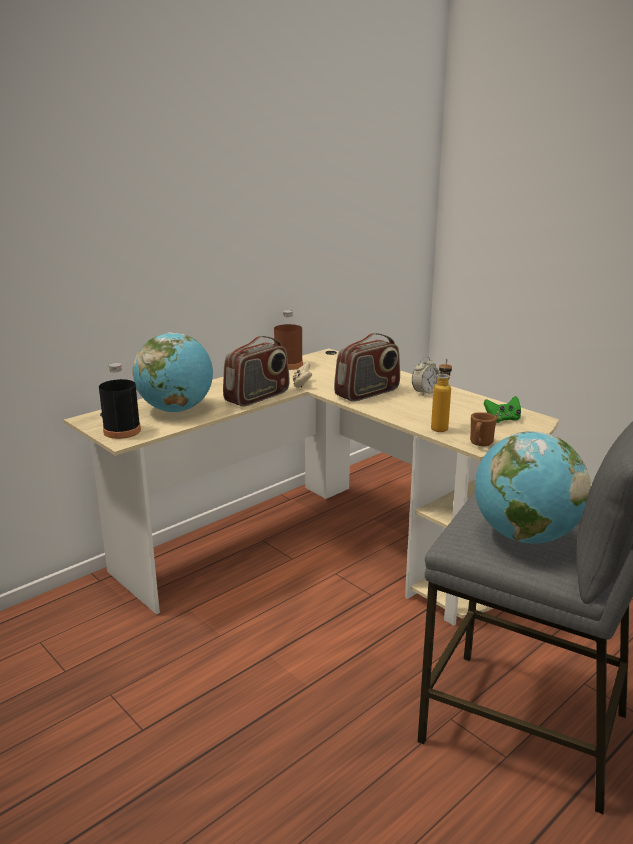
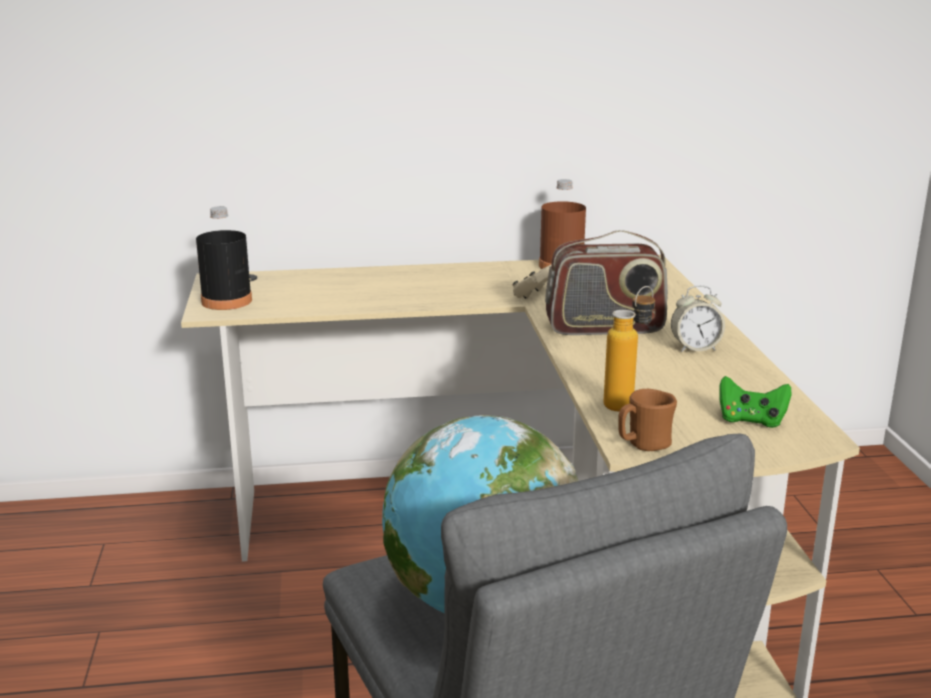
camera: 35 degrees right, 0 degrees up
globe [132,332,213,413] -> none
radio [223,336,289,407] -> none

